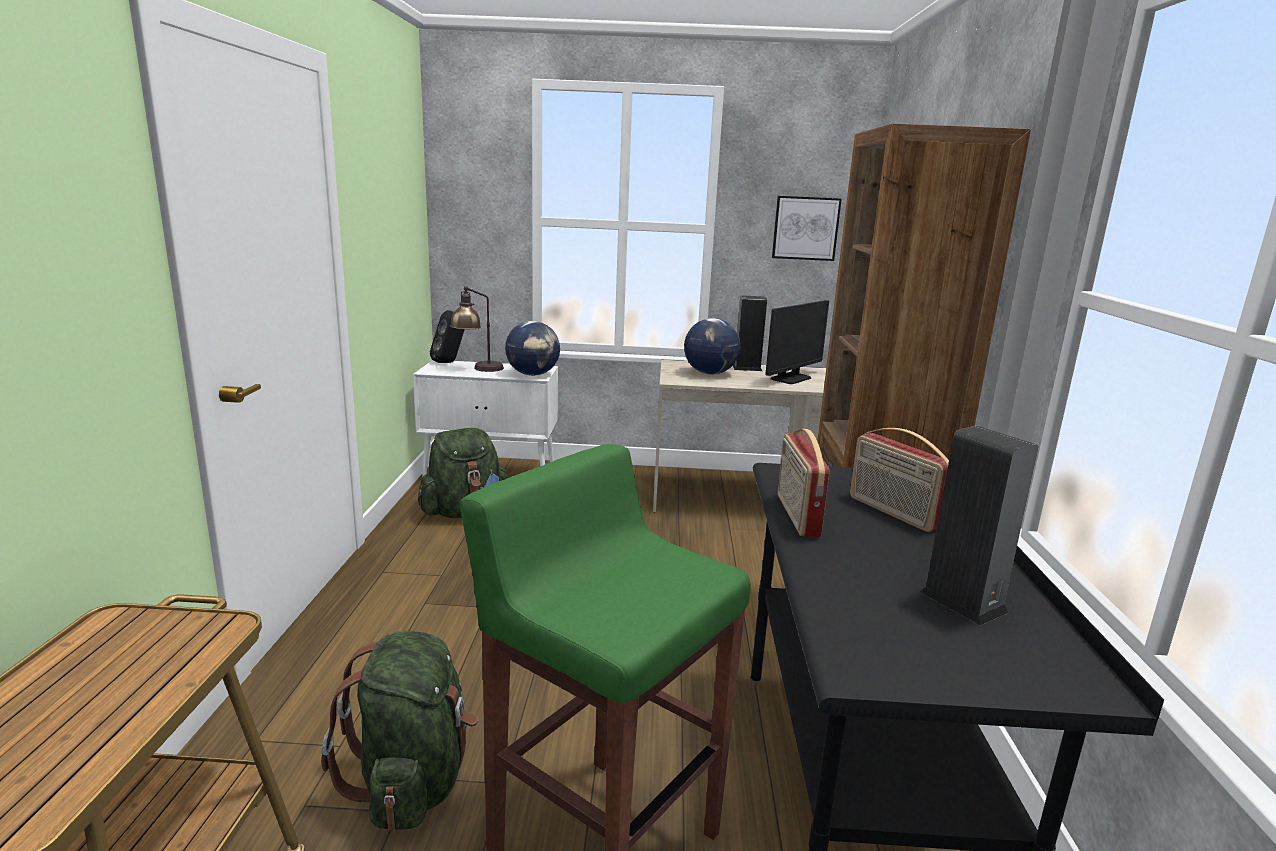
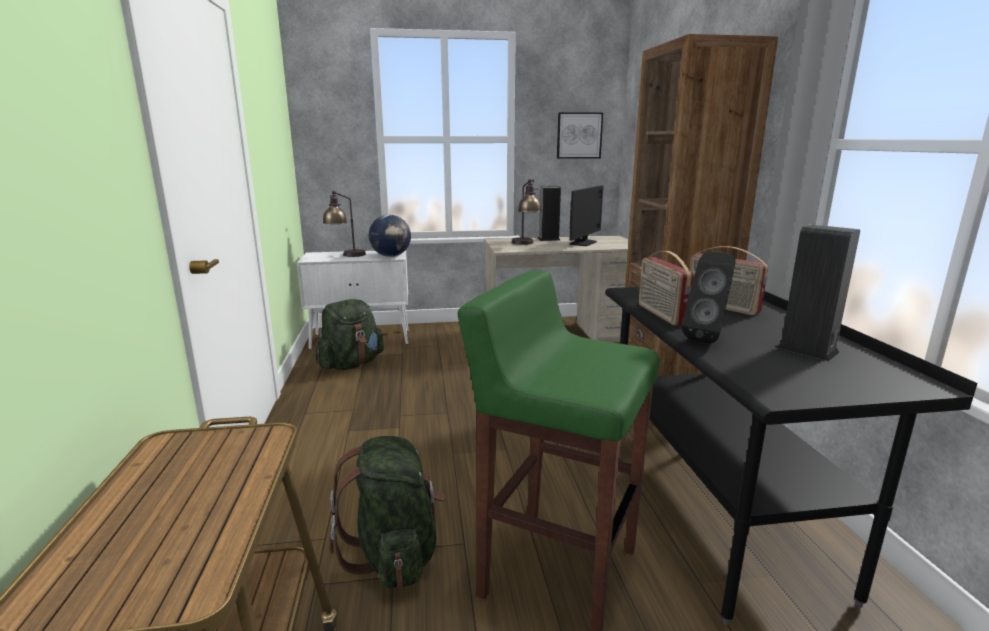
camera: 10 degrees left, 0 degrees up
black speaker [430,310,465,363] -> black speaker moved to [682,251,735,344]
globe [684,318,740,375] -> table lamp [511,179,541,245]

